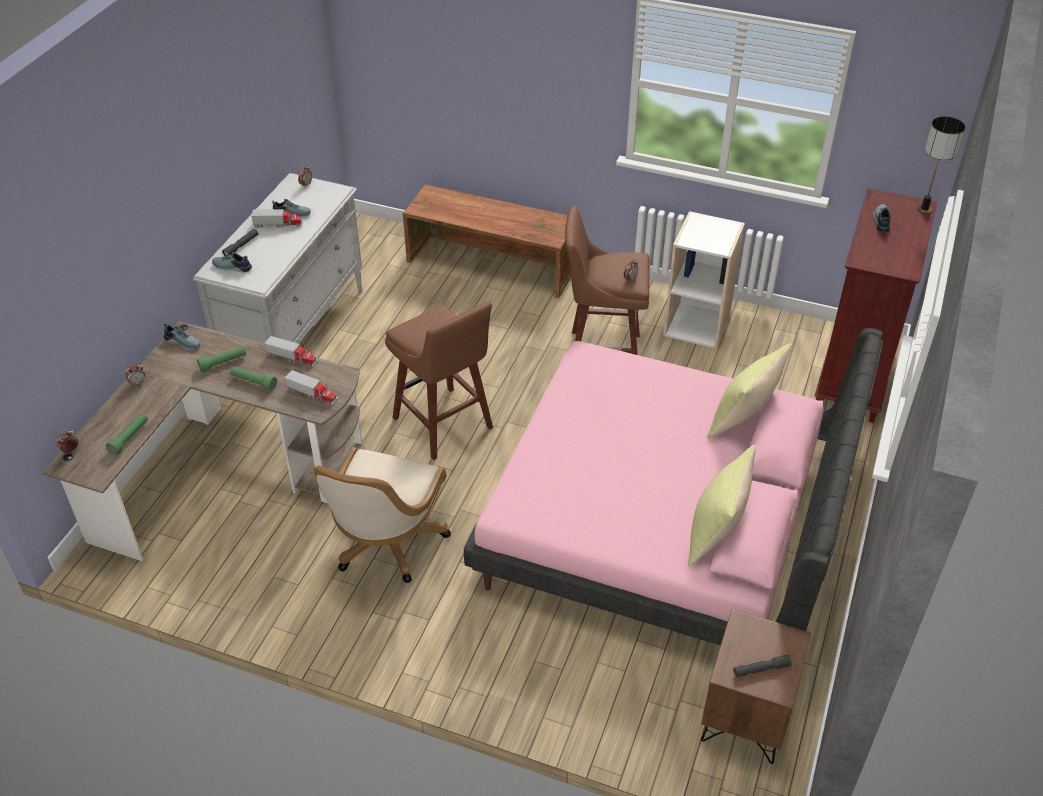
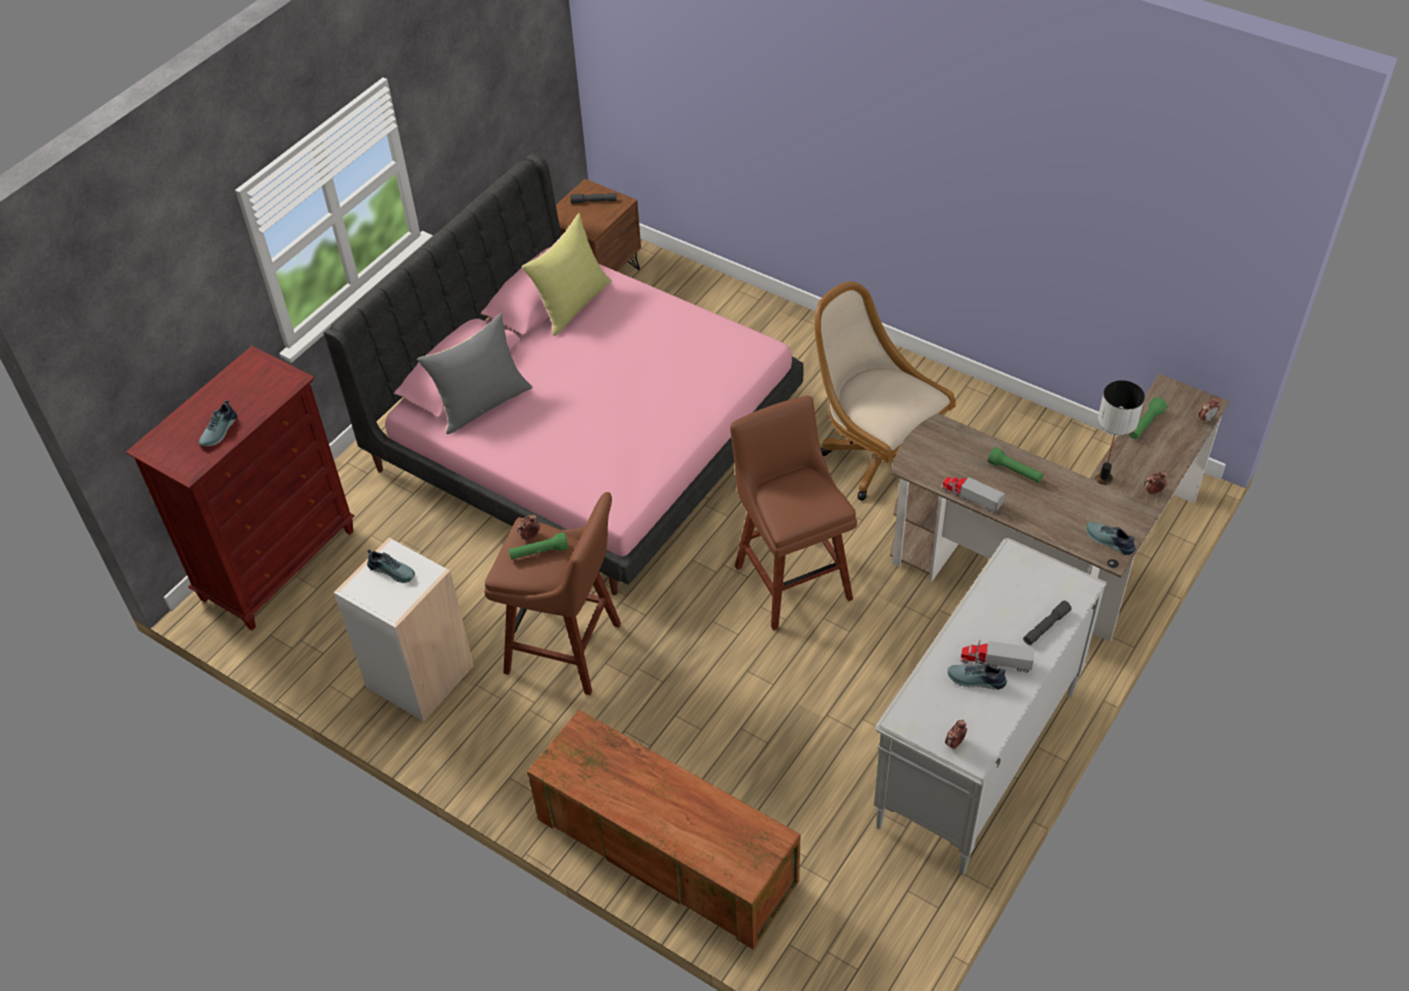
camera: 165 degrees left, 5 degrees up
green flashlight [197,347,246,373] -> green flashlight moved to [509,532,568,559]
shoe [212,252,252,272] -> shoe moved to [367,549,415,583]
toy truck [285,370,338,405] -> none
office chair [314,447,451,583] -> office chair turned 75 degrees counterclockwise [815,282,956,501]
yellow pillow [707,343,792,439] -> grey pillow [417,313,532,434]
table lamp [918,116,965,213] -> table lamp moved to [1095,380,1145,485]

